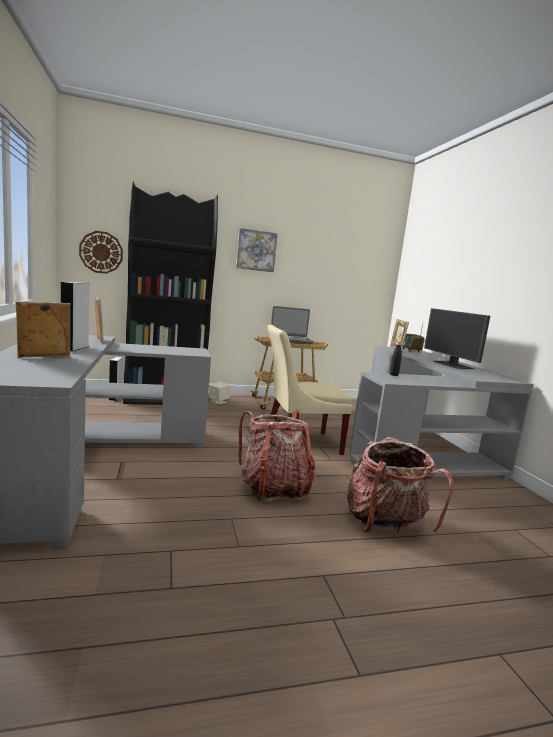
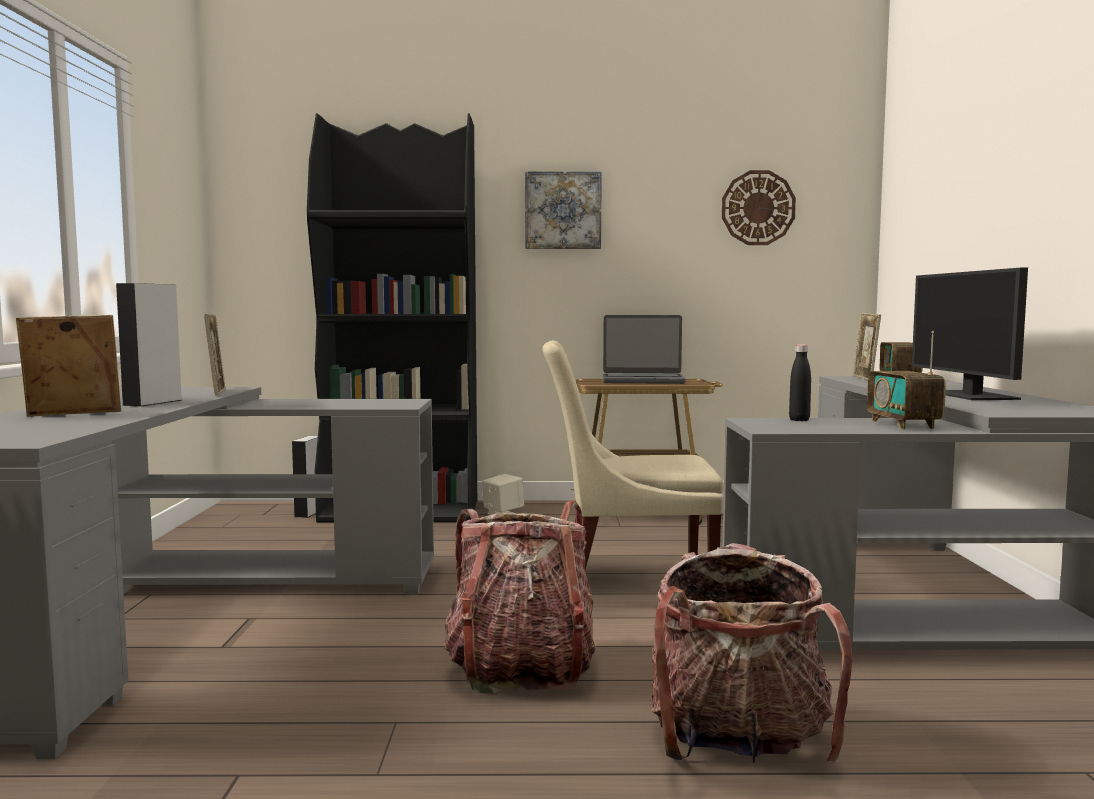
camera: 15 degrees right, 5 degrees down
wall clock [79,231,123,274] -> wall clock moved to [722,170,796,245]
none -> radio [867,331,946,429]

